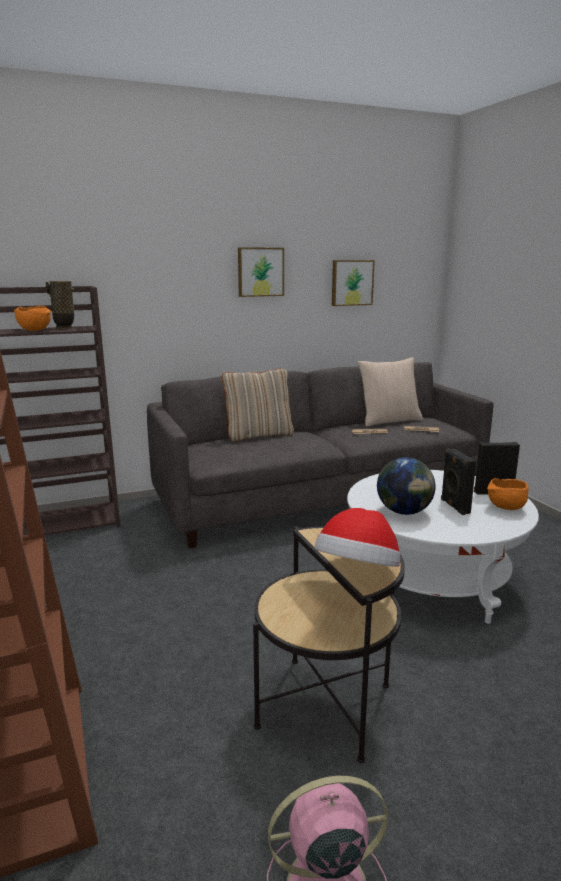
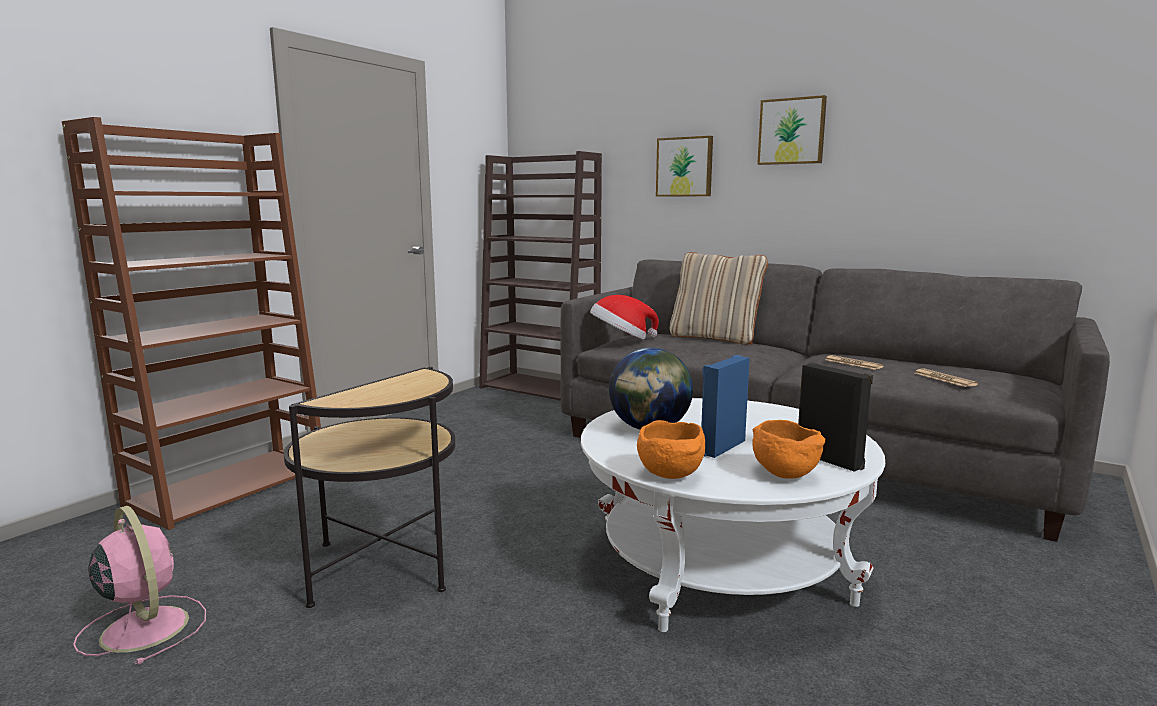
camera: 55 degrees right, 5 degrees down
orange bowl [14,306,51,331] -> orange bowl moved to [637,420,705,479]
vase [46,281,75,329] -> none
hat [314,508,400,567] -> hat moved to [590,295,659,340]
picture [332,260,375,306] -> picture moved to [656,136,713,197]
beige pillow [357,357,423,427] -> none
black speaker [441,448,476,515] -> blue speaker [701,355,750,458]

